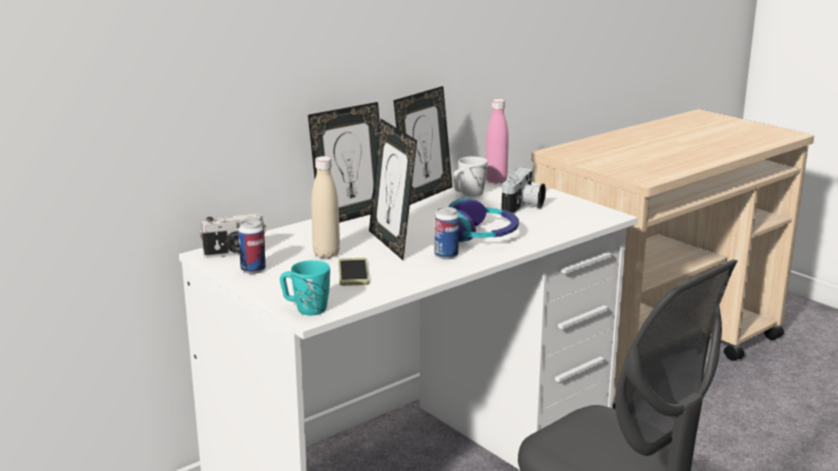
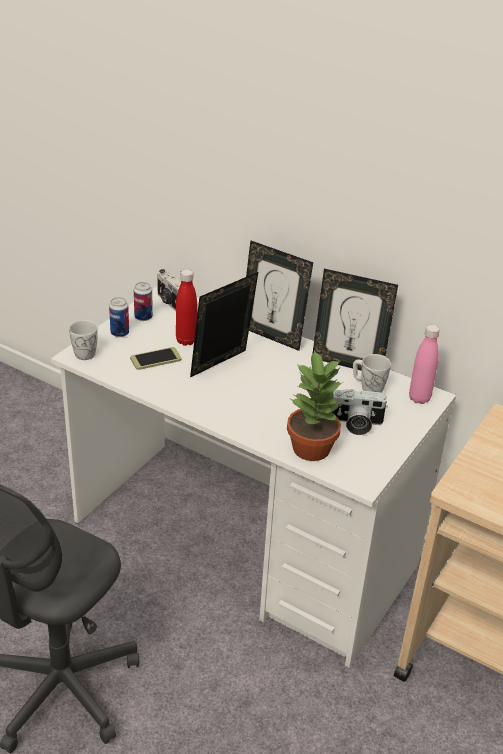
camera: 70 degrees right, 15 degrees up
turquoise mug [280,260,330,315] -> white mug [69,320,98,360]
beige bottle [311,156,340,258] -> red bottle [176,269,197,346]
can [434,207,459,259] -> can moved to [109,297,129,337]
headphones [448,198,519,242] -> none
none -> potted plant [287,349,343,461]

